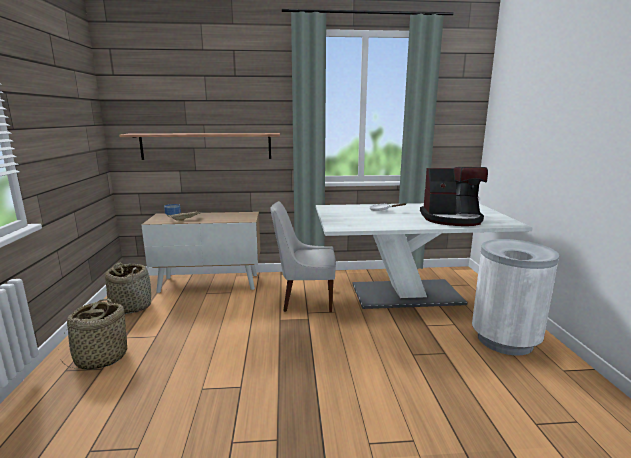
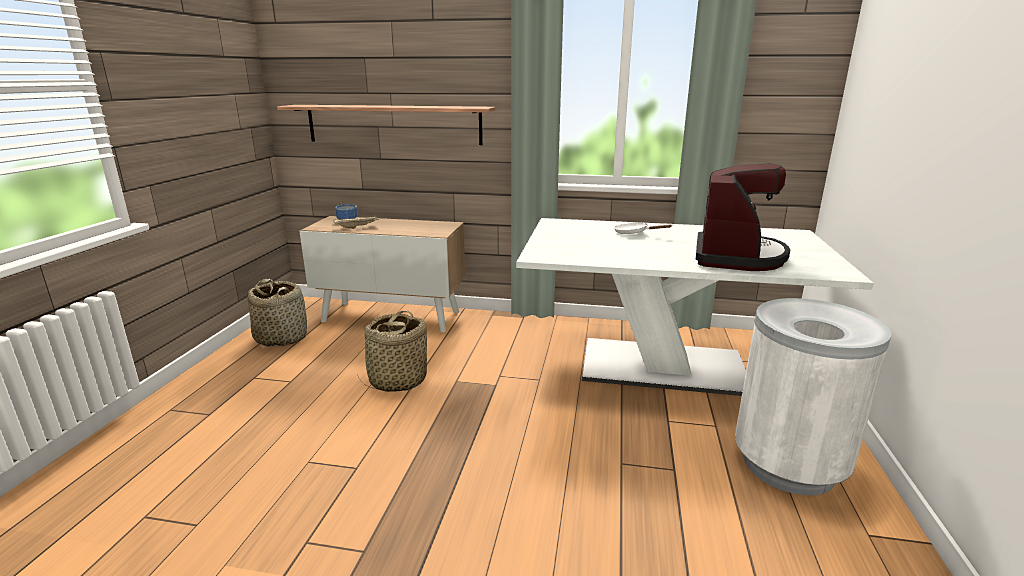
camera: 15 degrees right, 5 degrees up
basket [60,299,127,370] -> basket moved to [356,311,427,392]
white chair [270,201,336,312] -> none
coffee machine [420,167,488,226] -> coffee machine turned 90 degrees counterclockwise [696,163,790,271]

